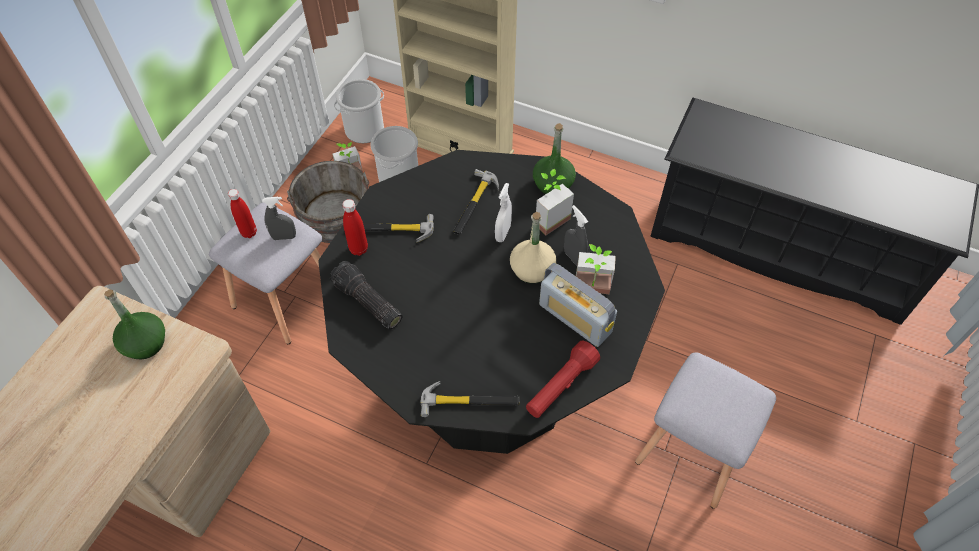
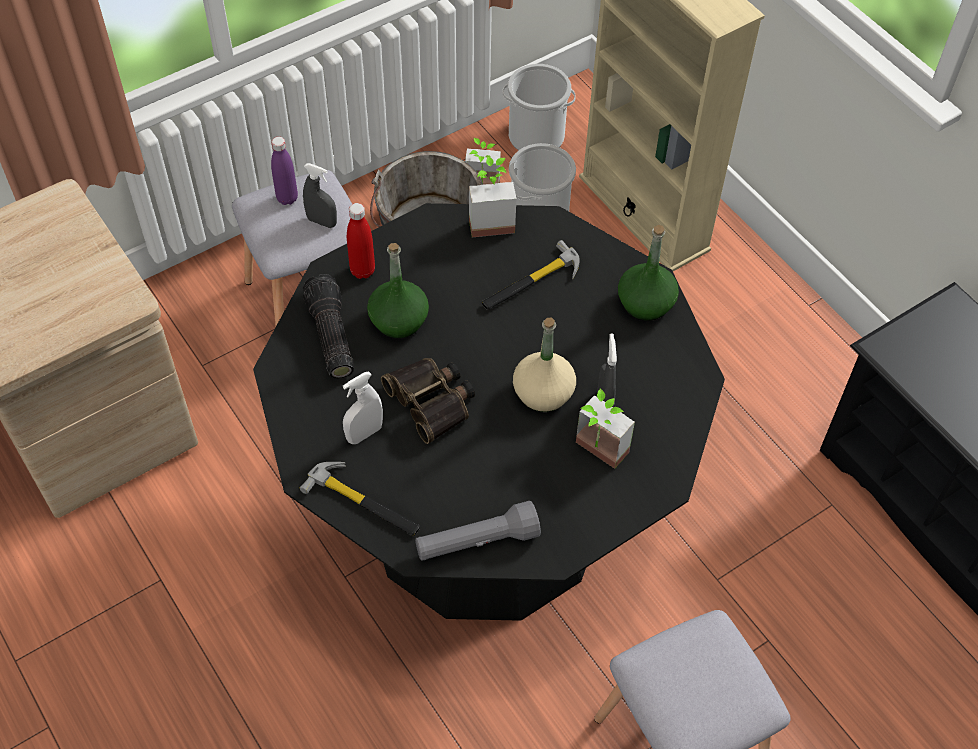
camera: 30 degrees right, 0 degrees up
green bottle [104,289,165,360] -> green bottle moved to [367,243,429,338]
red bottle [228,189,257,238] -> purple bottle [271,137,298,205]
hammer [363,214,434,243] -> none
white spray bottle [495,183,512,242] -> white spray bottle moved to [343,371,383,444]
red flashlight [526,341,600,418] -> grey flashlight [415,501,541,561]
potted plant [536,169,574,235] -> potted plant moved to [469,156,516,237]
radio [539,263,617,347] -> none
none -> binoculars [381,358,475,444]

